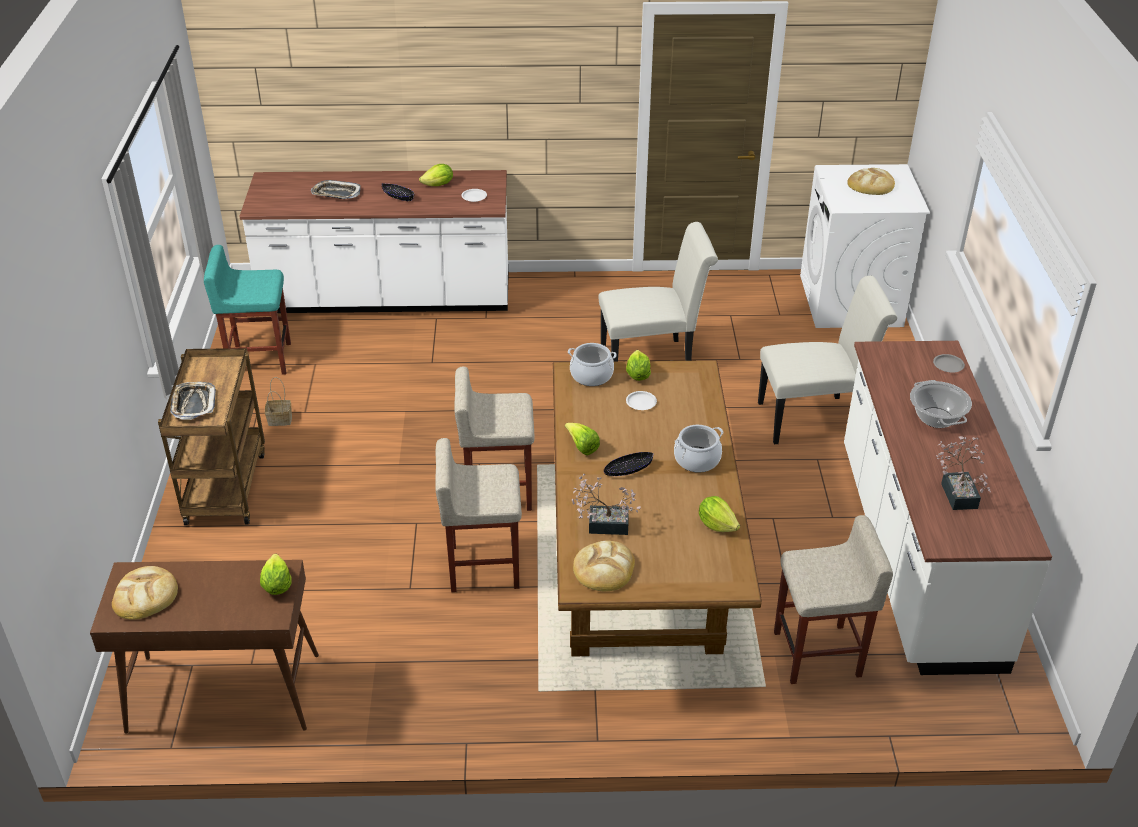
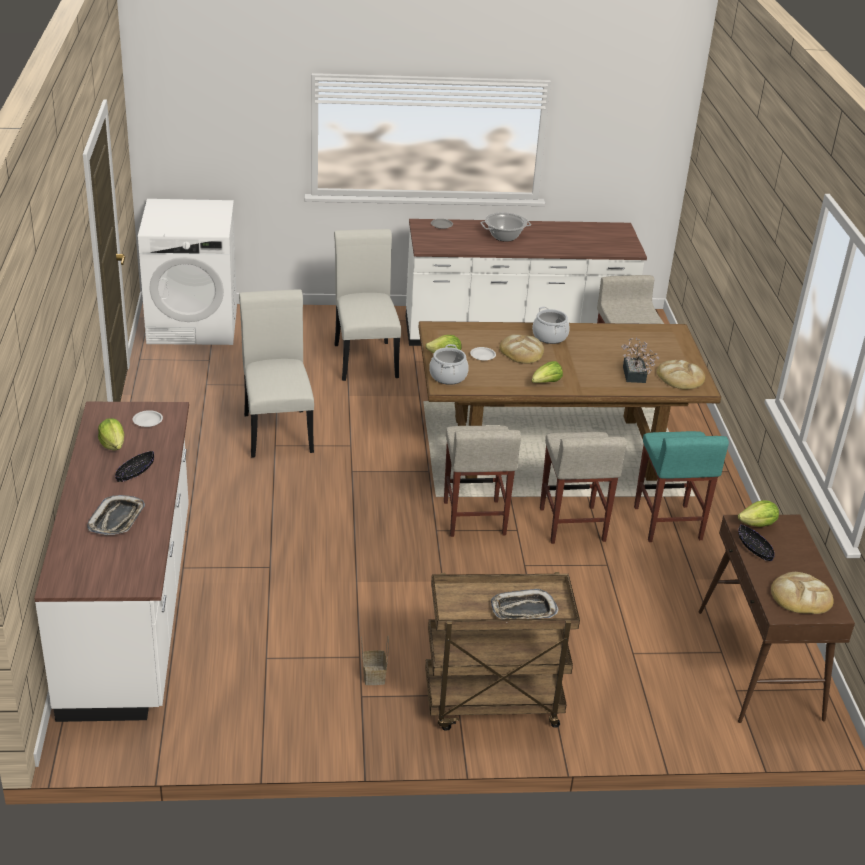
camera: 95 degrees left, 5 degrees down
turquoise stool [204,245,291,375] -> turquoise stool moved to [634,431,729,542]
black bowl [604,452,653,476] -> black bowl moved to [738,525,775,561]
lettuce [699,496,740,532] -> none
bread [847,168,895,195] -> bread moved to [499,334,544,364]
potted plant [936,436,991,510] -> none

